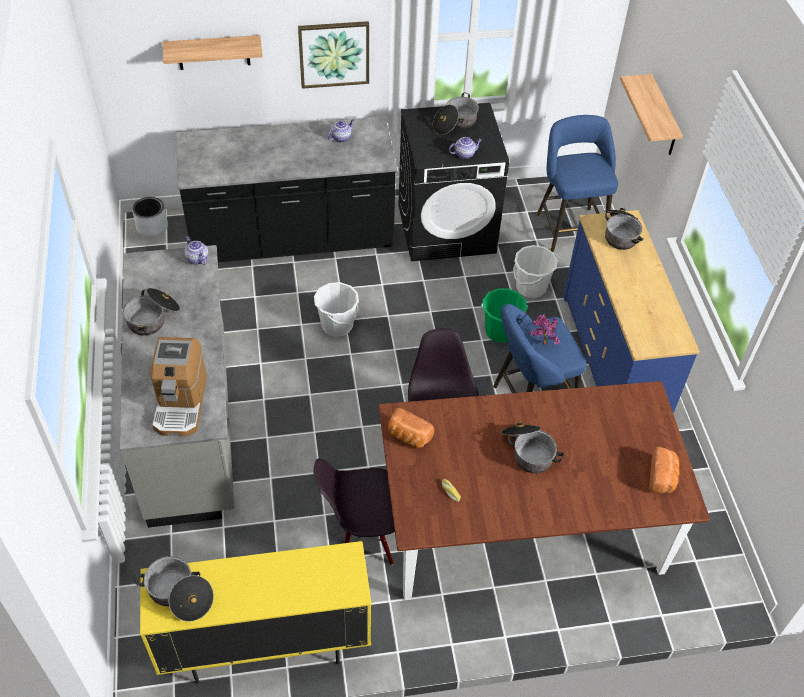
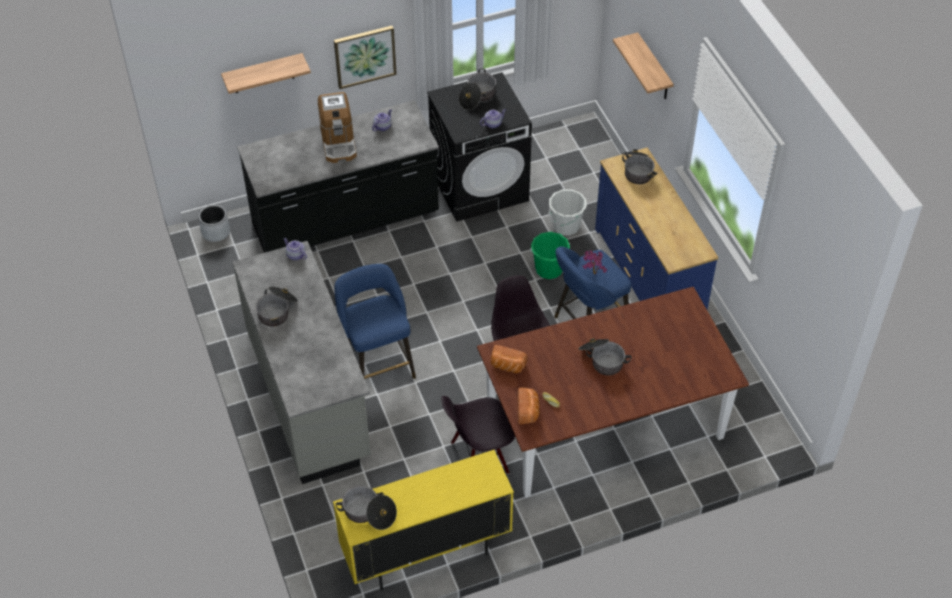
camera: 10 degrees left, 0 degrees up
coffee machine [150,337,207,436] -> coffee machine moved to [318,92,357,163]
white bucket [314,282,359,337] -> none
blue stool [537,115,618,252] -> blue stool moved to [334,264,416,379]
bread [649,447,679,493] -> bread moved to [518,387,539,425]

